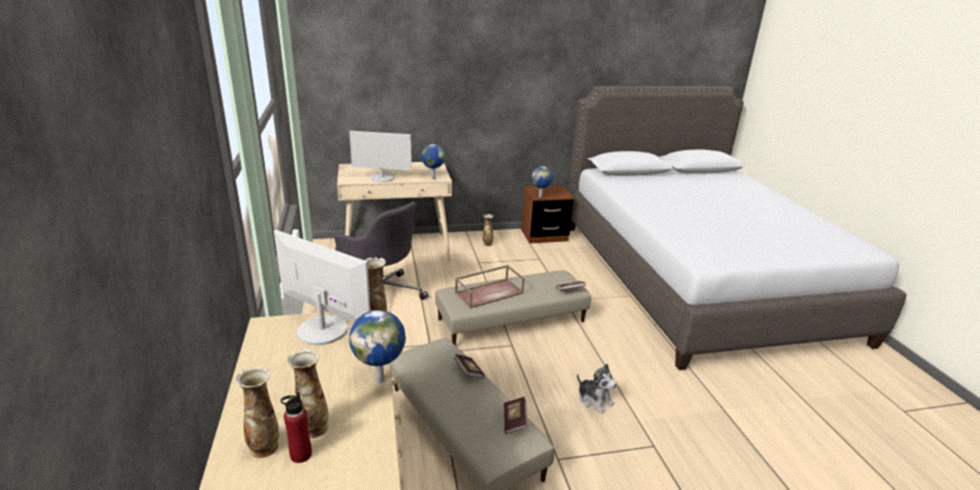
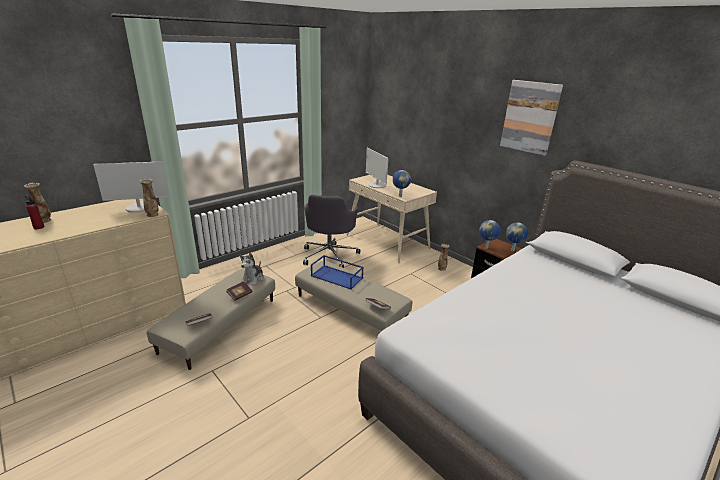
camera: 60 degrees right, 0 degrees up
monitor [274,230,371,345] -> monitor turned 75 degrees clockwise [93,161,170,213]
vase [287,349,328,438] -> none
globe [349,310,406,383] -> globe moved to [506,222,528,251]
brown tray [455,265,525,309] -> blue tray [311,255,364,289]
plush toy [577,363,617,414] -> plush toy moved to [240,253,264,286]
none -> picture [500,80,563,156]

